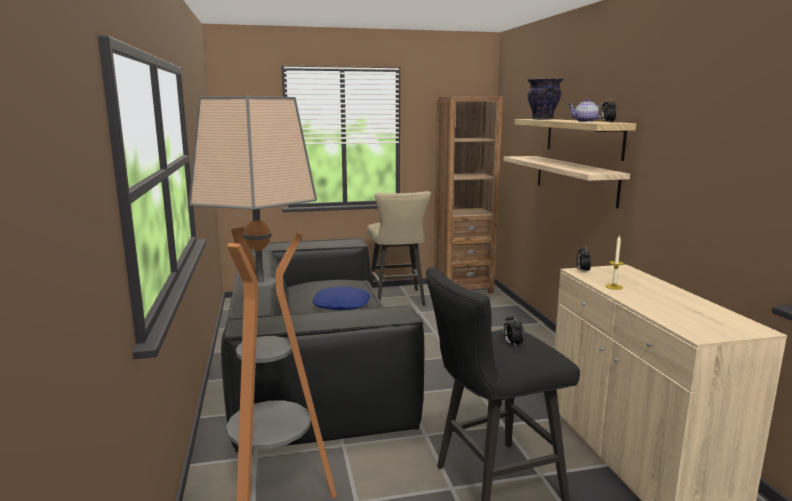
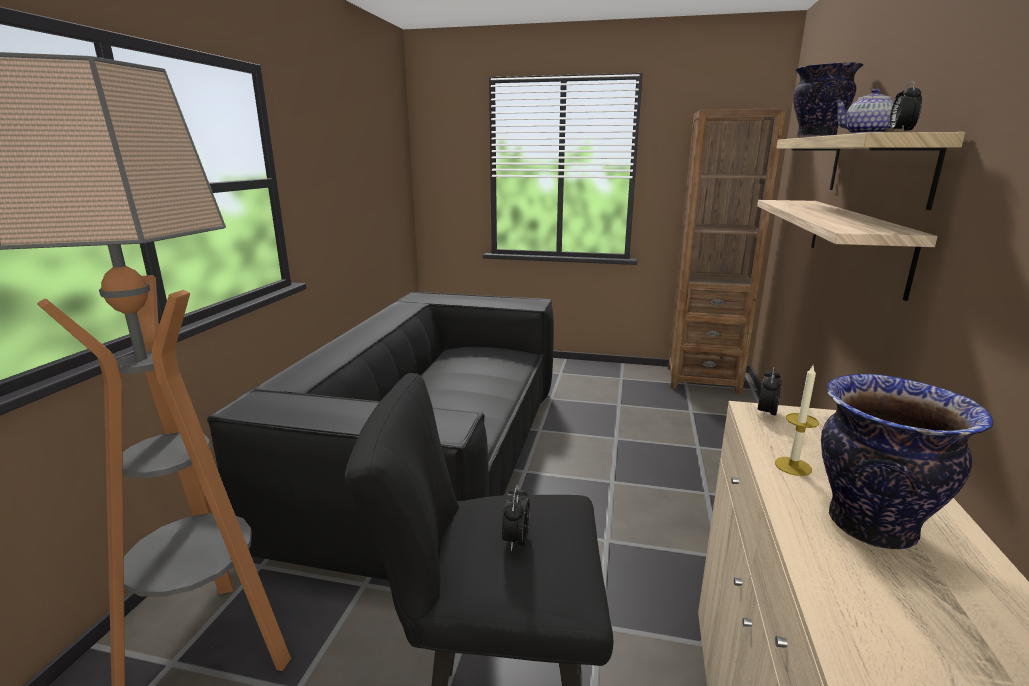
camera: 25 degrees right, 5 degrees up
blue pillow [312,287,370,310] -> none
beige stool [367,191,431,306] -> none
none -> vase [821,374,994,549]

